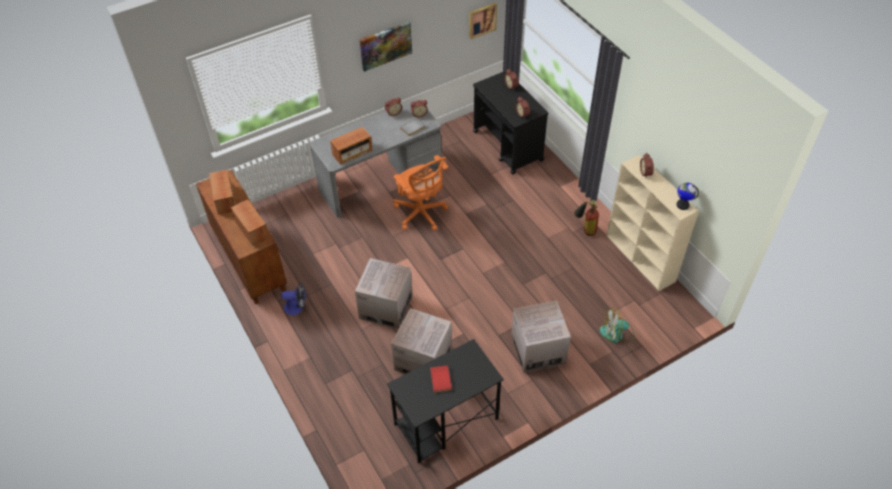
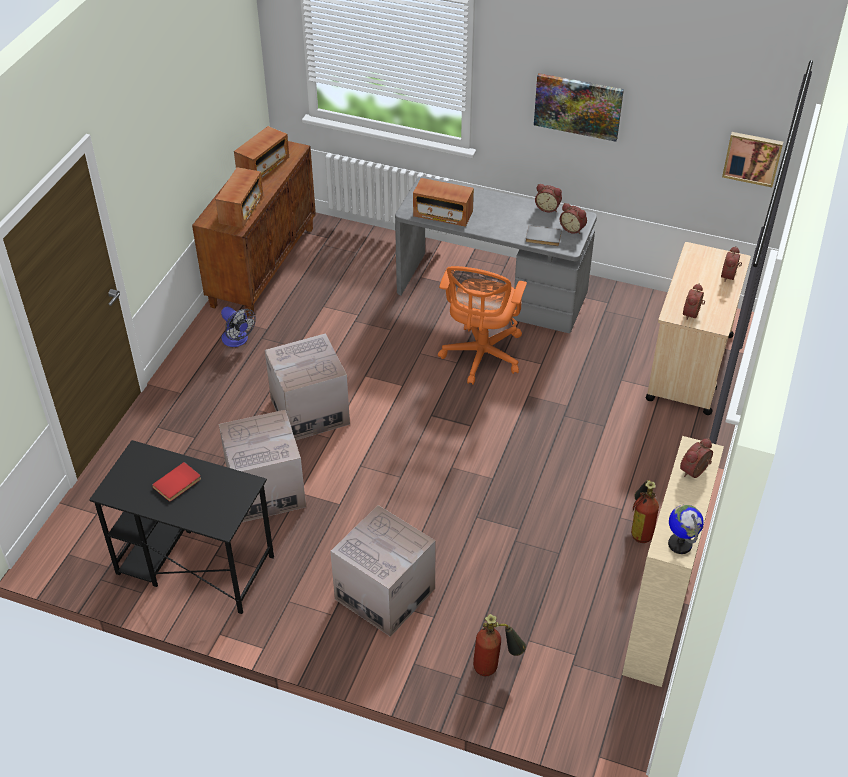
camera: 50 degrees right, 5 degrees down
black cart [473,71,548,174] -> beige cart [646,242,751,415]
fan [600,308,635,343] -> fire extinguisher [473,614,526,676]

